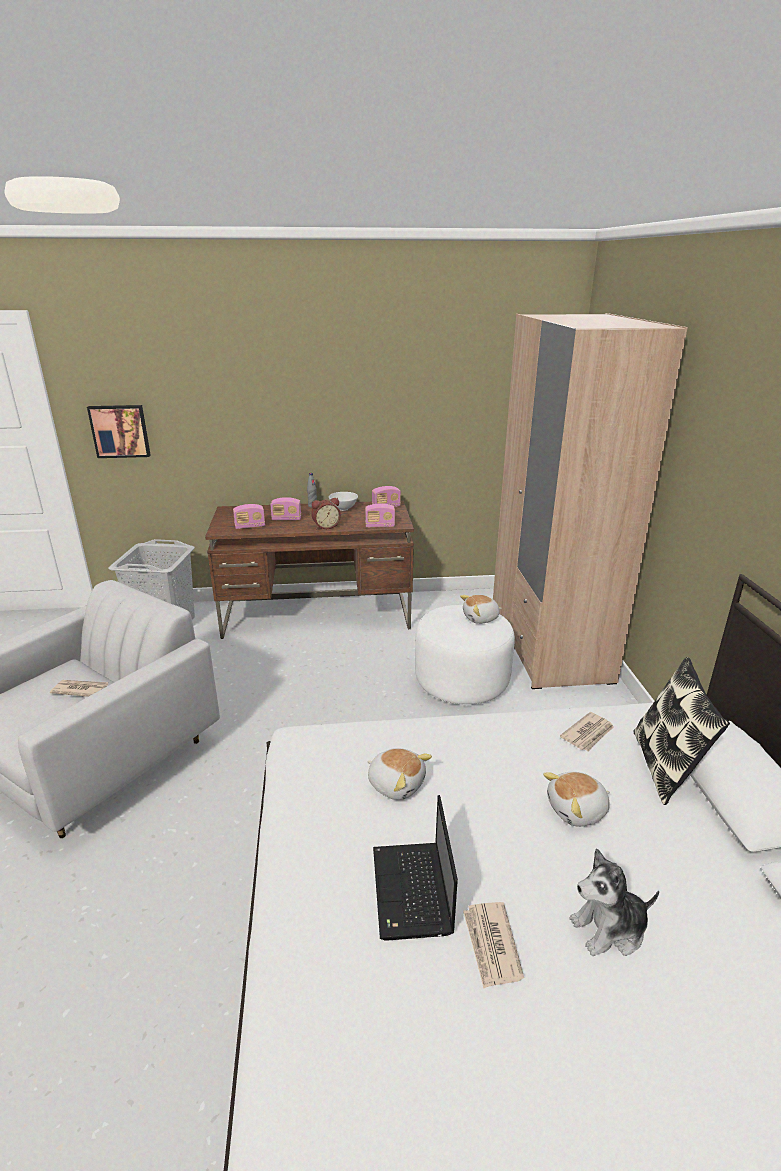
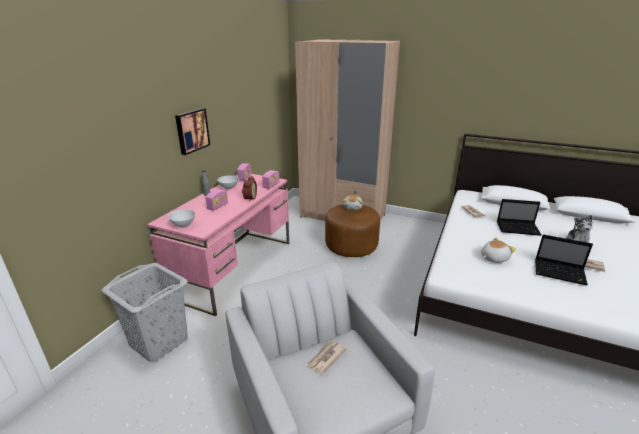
camera: 60 degrees left, 0 degrees up
picture [87,405,151,458] -> picture moved to [175,108,210,155]
brown desk [205,501,414,639] -> pink desk [147,174,289,316]
radio [233,504,265,529] -> none
white ottoman [415,605,515,705] -> brown ottoman [325,204,380,257]
plush toy [543,772,610,827] -> laptop [497,199,542,236]
pillow [634,657,730,805] -> none
none -> white bowl [168,209,195,227]

